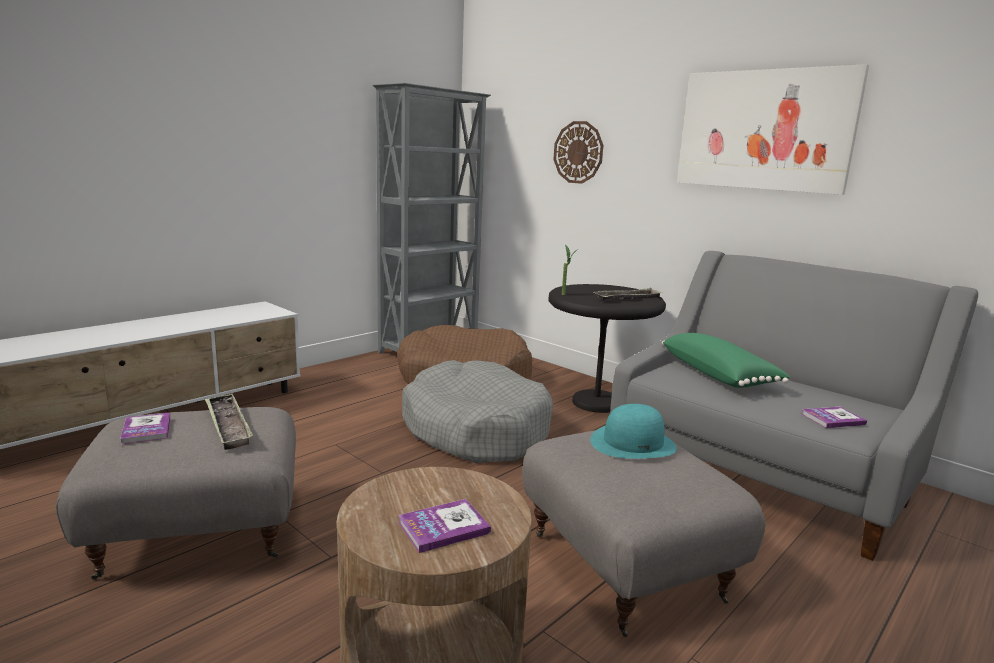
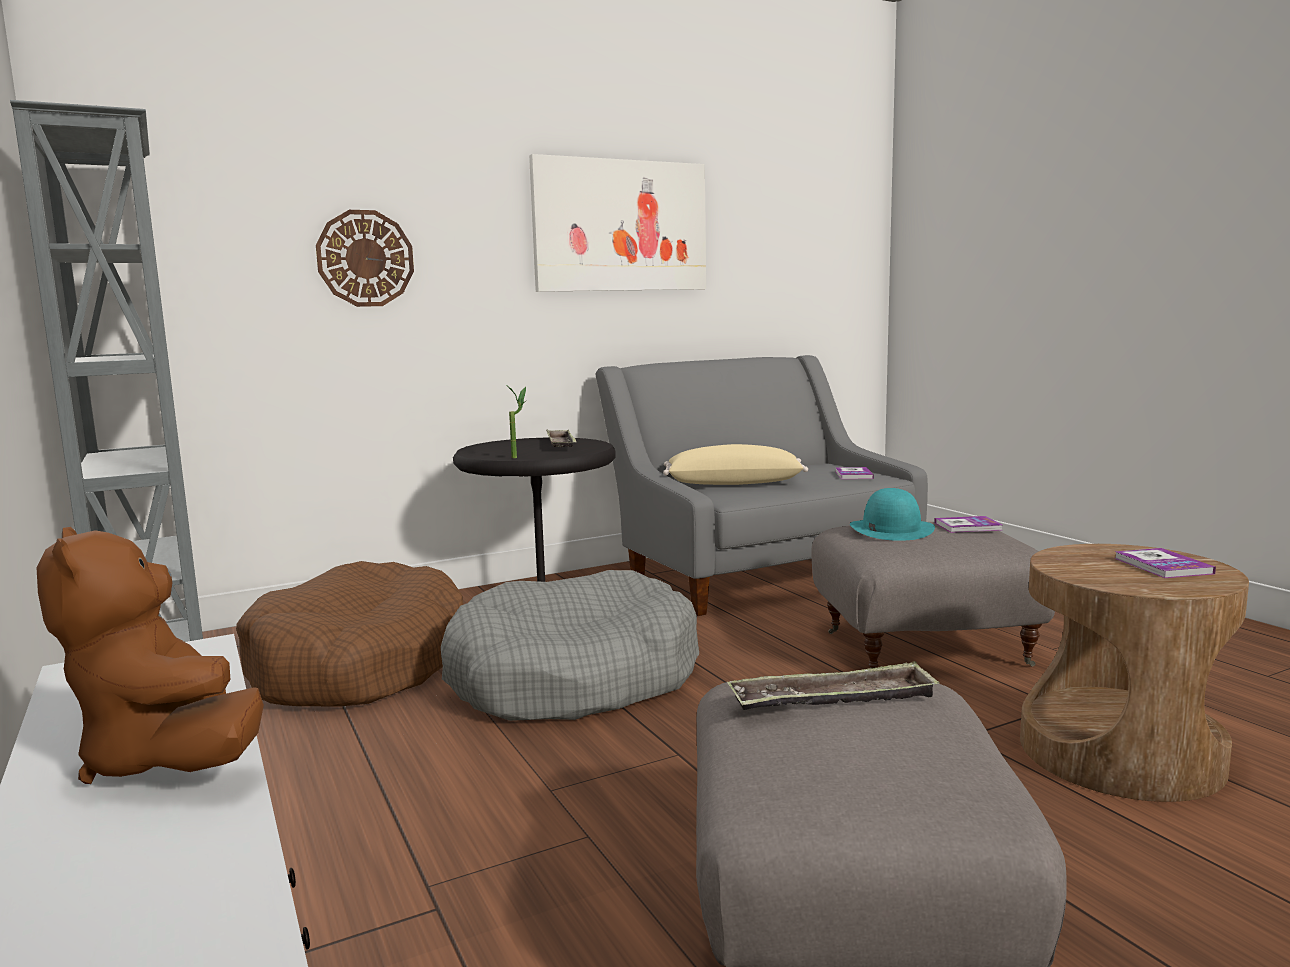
camera: 70 degrees left, 5 degrees down
book [120,412,170,444] -> book moved to [934,516,1003,533]
green pillow [662,333,790,388] -> beige pillow [663,444,808,485]
none -> brown plush toy [37,527,264,784]

